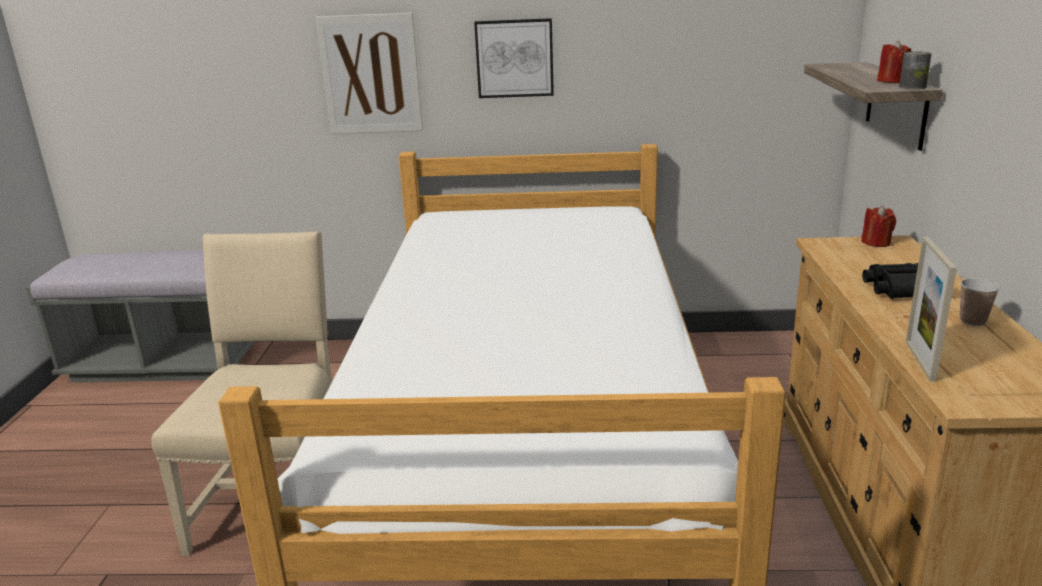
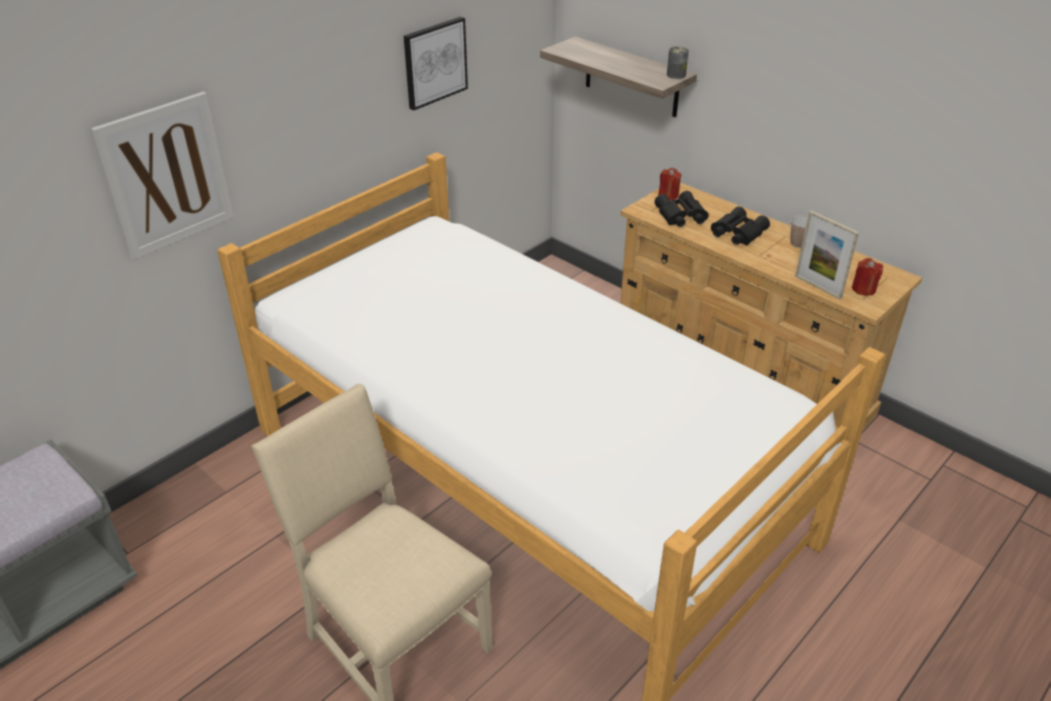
camera: 50 degrees left, 15 degrees up
picture [474,18,554,98] -> picture moved to [403,17,468,110]
red candle [877,40,911,83] -> red candle moved to [852,258,883,296]
none -> black binoculars [655,191,709,227]

